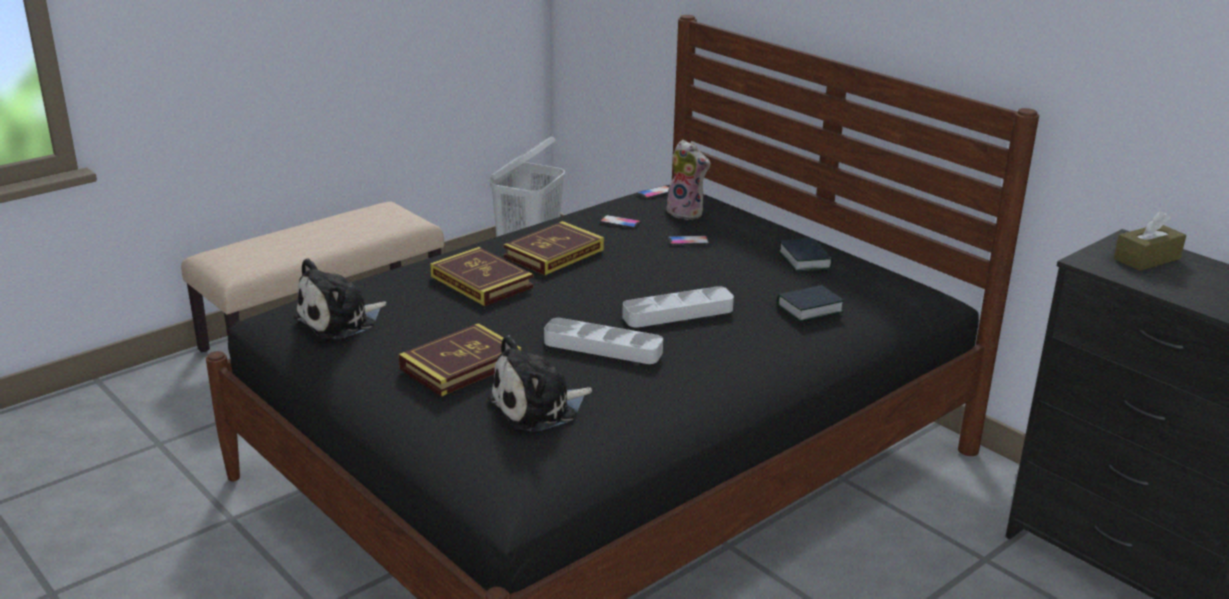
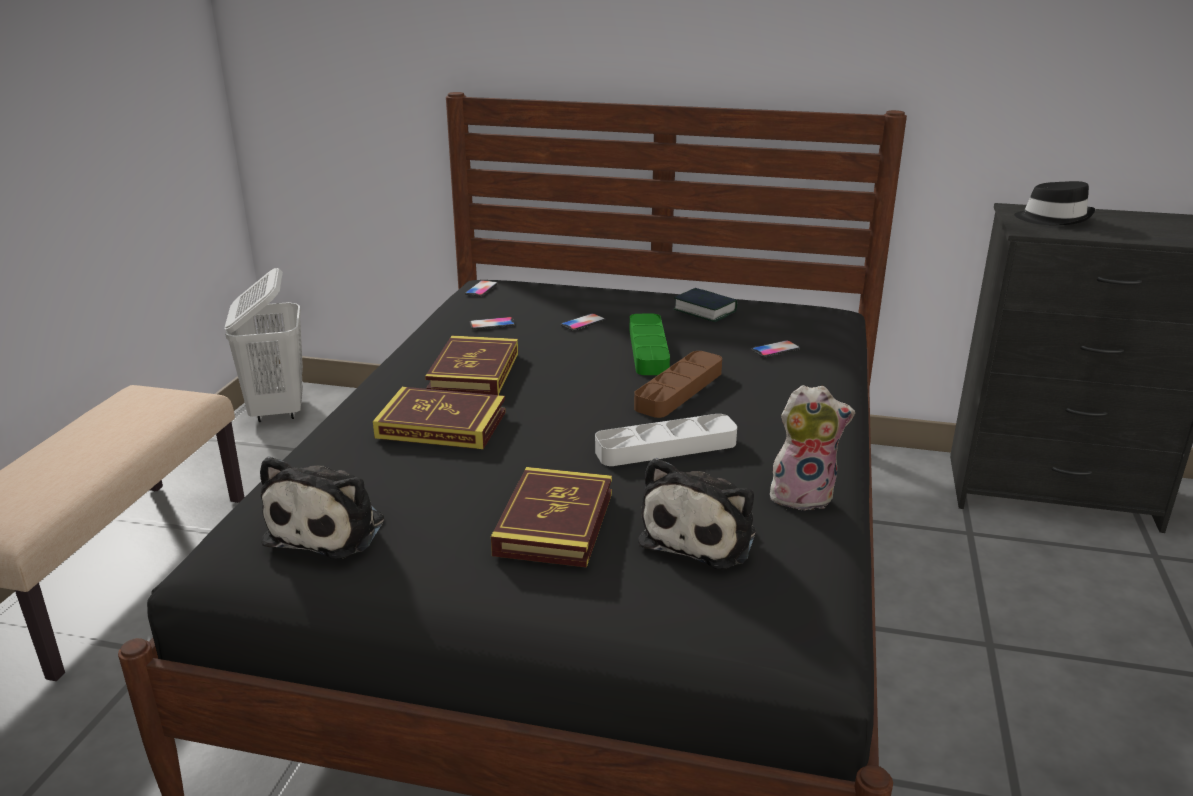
camera: 35 degrees left, 0 degrees up
grey tray [622,286,734,328] -> brown tray [634,351,722,418]
plush toy [666,140,710,220] -> plush toy moved to [770,385,855,510]
book [777,285,844,322] -> phone [751,340,800,357]
brown tissue box [1114,211,1186,271] -> black hat [1014,181,1096,225]
none -> green tray [630,314,670,375]

